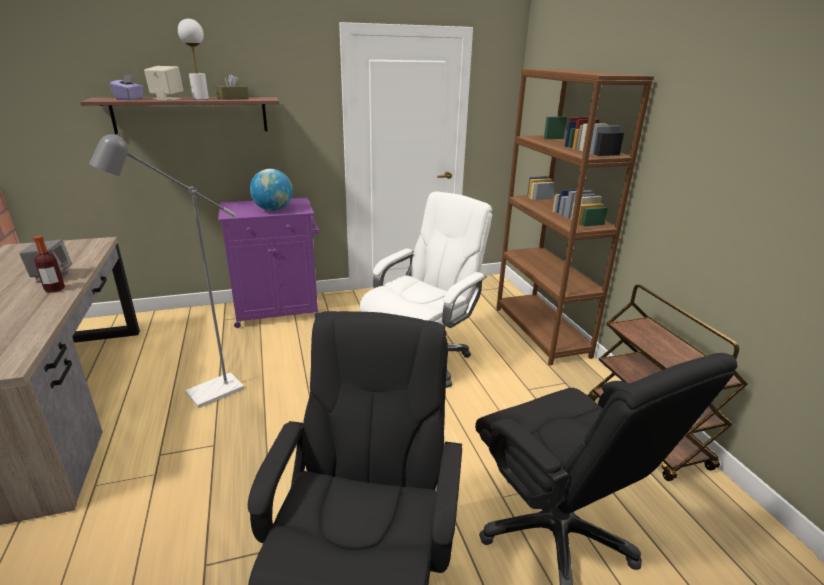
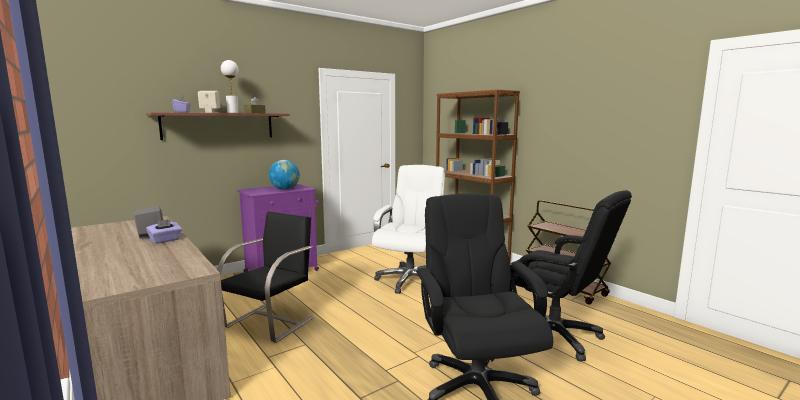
camera: 20 degrees left, 15 degrees down
bottle [33,236,65,293] -> purple tissue box [146,219,182,244]
grey floor lamp [89,132,244,408] -> black chair [217,212,314,343]

